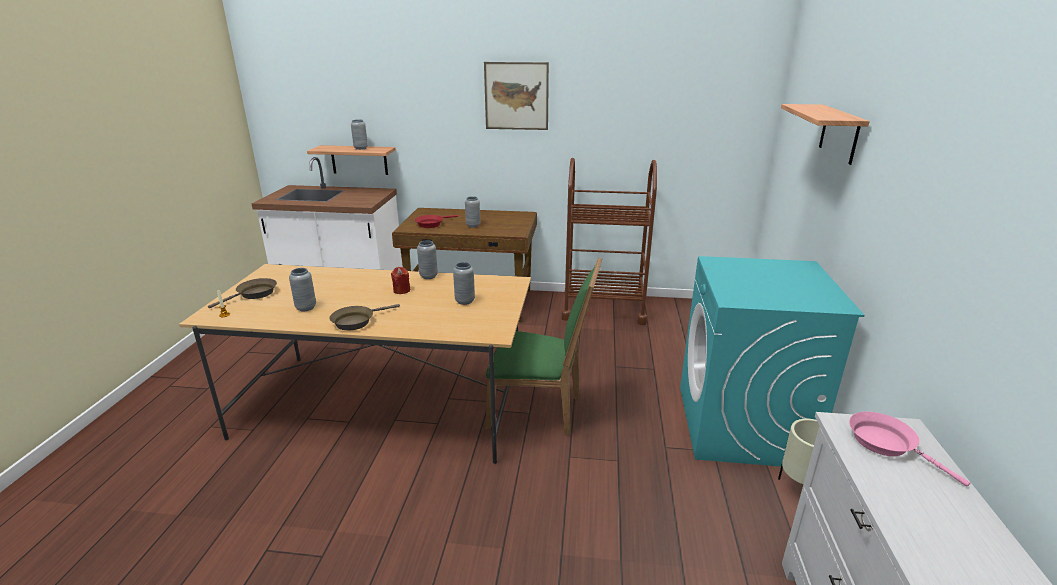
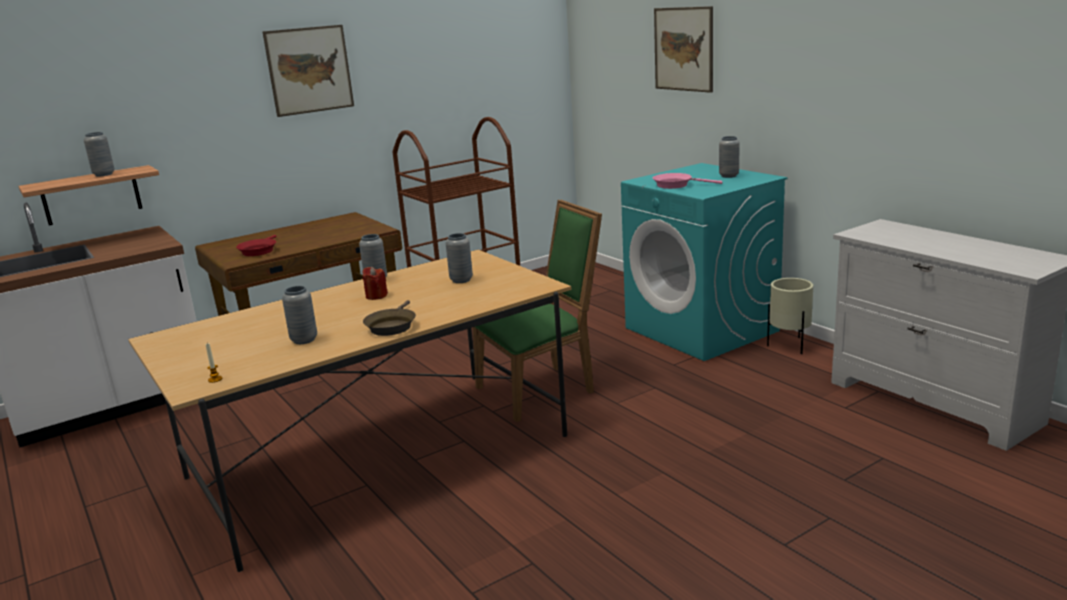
camera: 40 degrees left, 5 degrees down
brown frying pan [208,278,277,308] -> none
grey vase [465,196,480,228] -> grey vase moved to [719,136,740,178]
shelf [781,104,870,165] -> picture [654,6,713,93]
pink frying pan [849,412,970,487] -> pink frying pan moved to [653,173,722,189]

